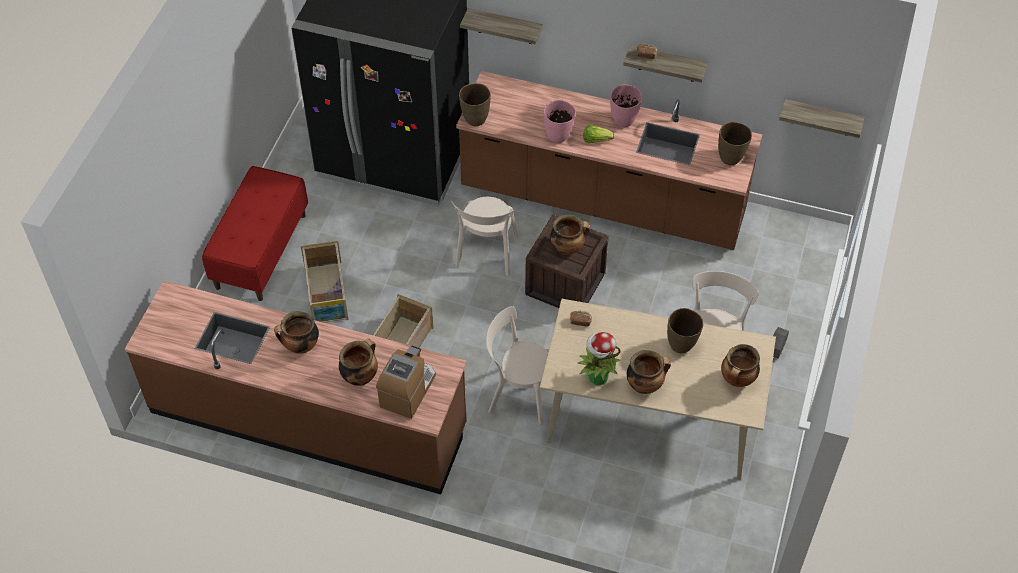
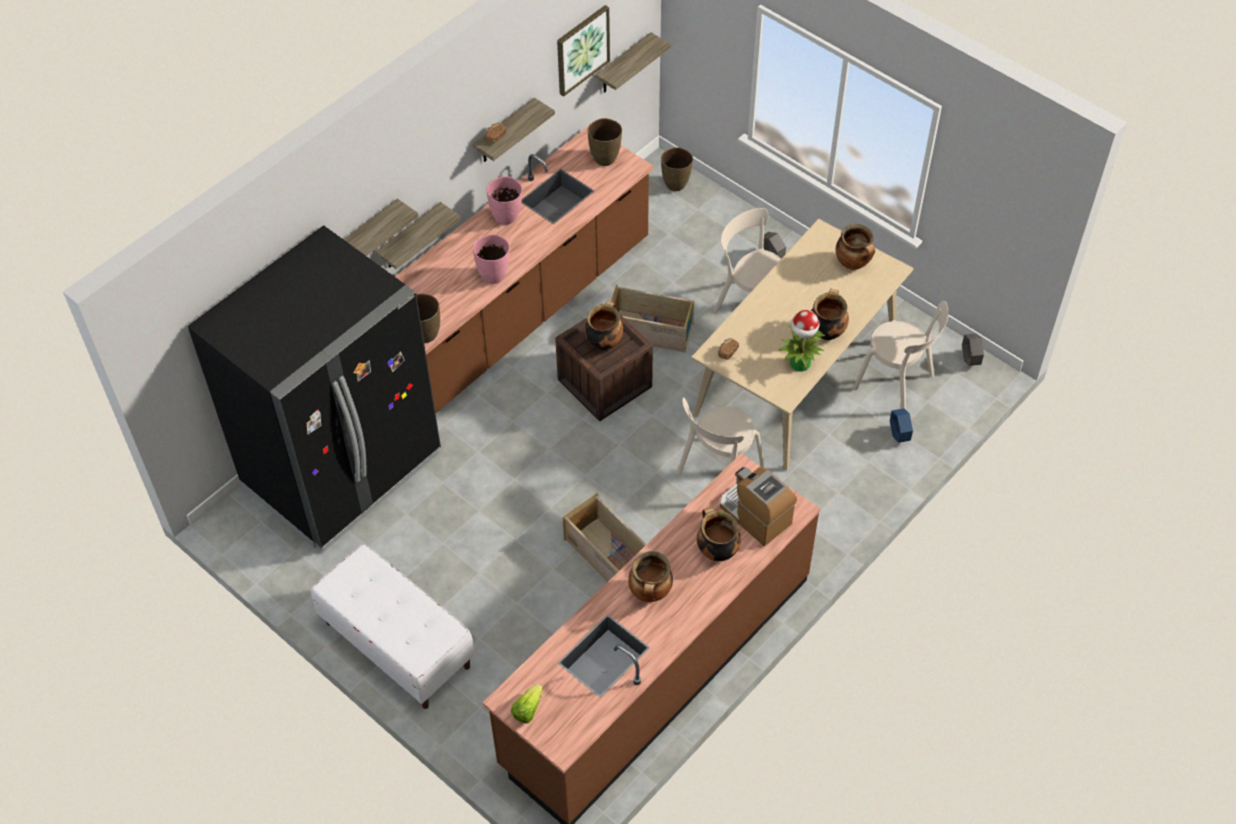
camera: 65 degrees left, 0 degrees up
red bench [202,166,308,301] -> white bench [311,544,475,709]
crate [301,241,349,323] -> crate moved to [611,284,694,352]
beige chair [451,197,518,276] -> beige chair moved to [853,301,949,410]
lettuce [584,125,614,143] -> lettuce moved to [511,684,543,723]
brown vase [667,308,703,353] -> brown vase moved to [661,147,693,191]
none -> shelf [375,202,461,269]
none -> picture [557,5,610,97]
none -> blue planter [890,408,913,443]
none -> grey planter [962,333,984,366]

